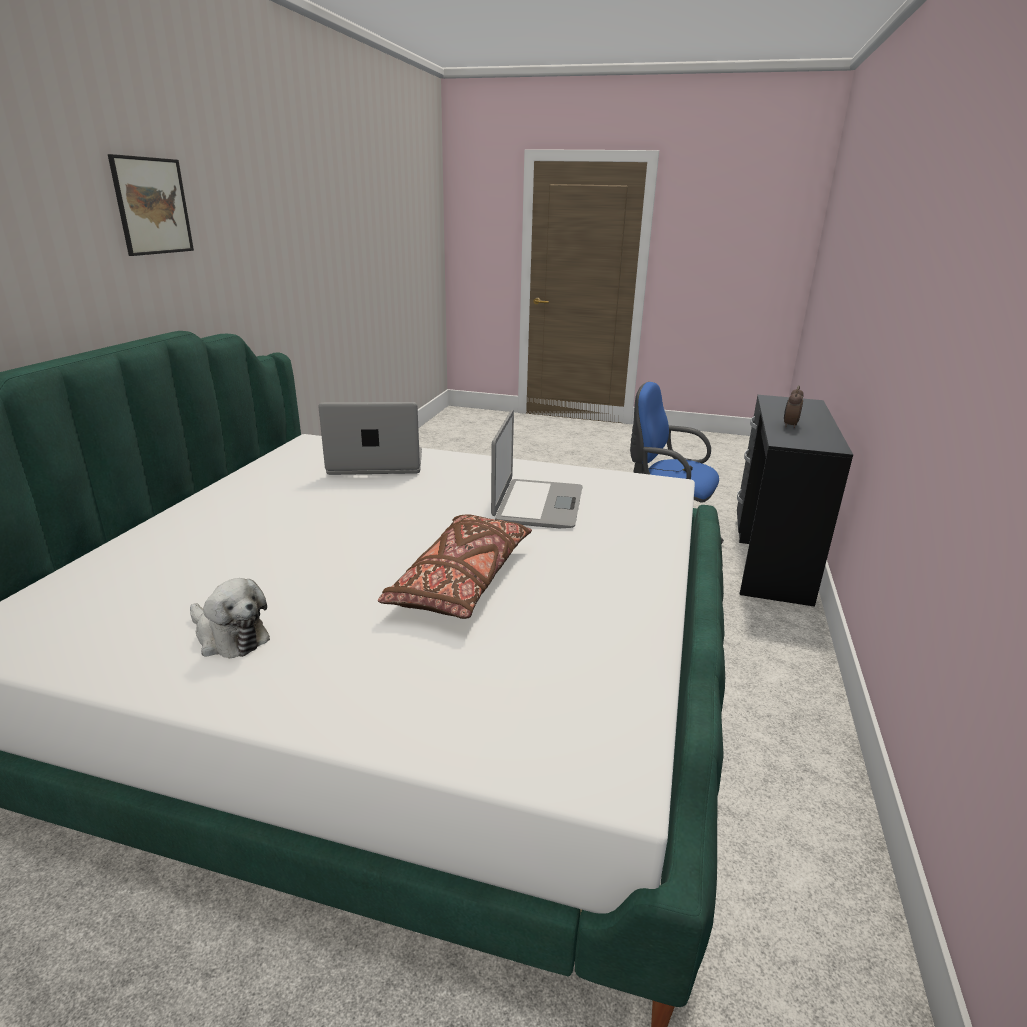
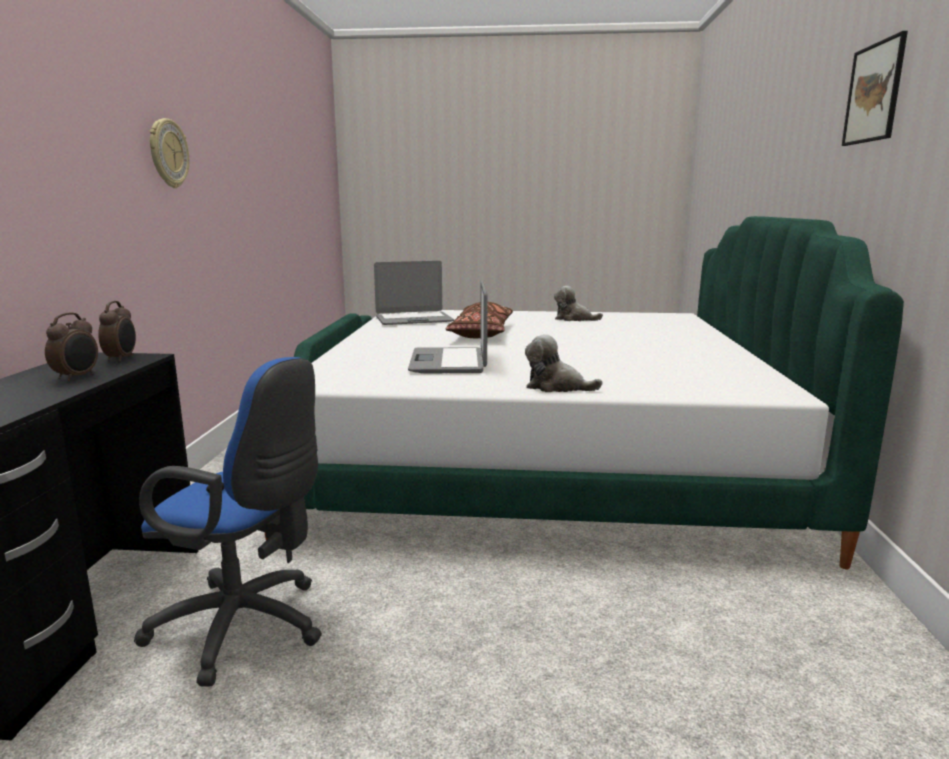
camera: 170 degrees right, 10 degrees down
laptop [318,402,422,475] -> laptop moved to [374,261,454,325]
none -> alarm clock [98,301,136,362]
none -> wall clock [150,118,189,188]
none -> plush toy [525,334,602,392]

